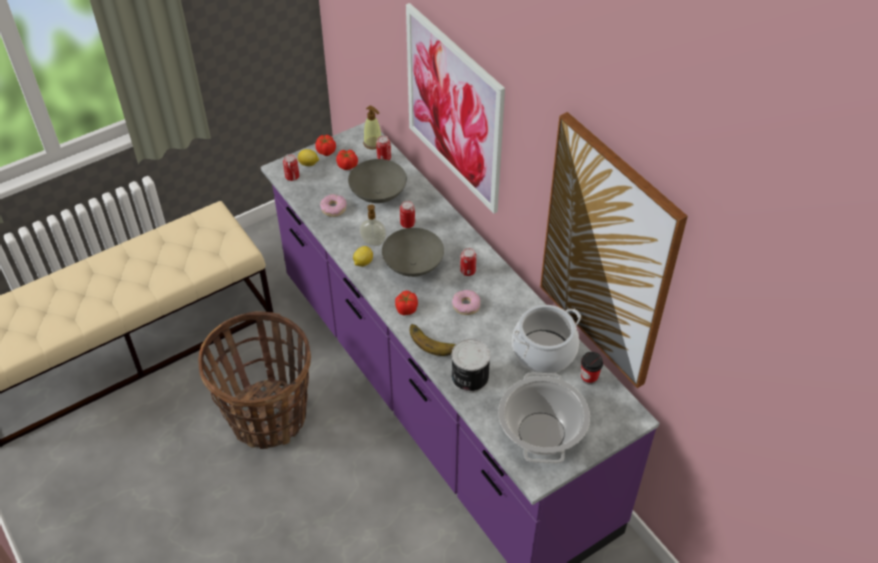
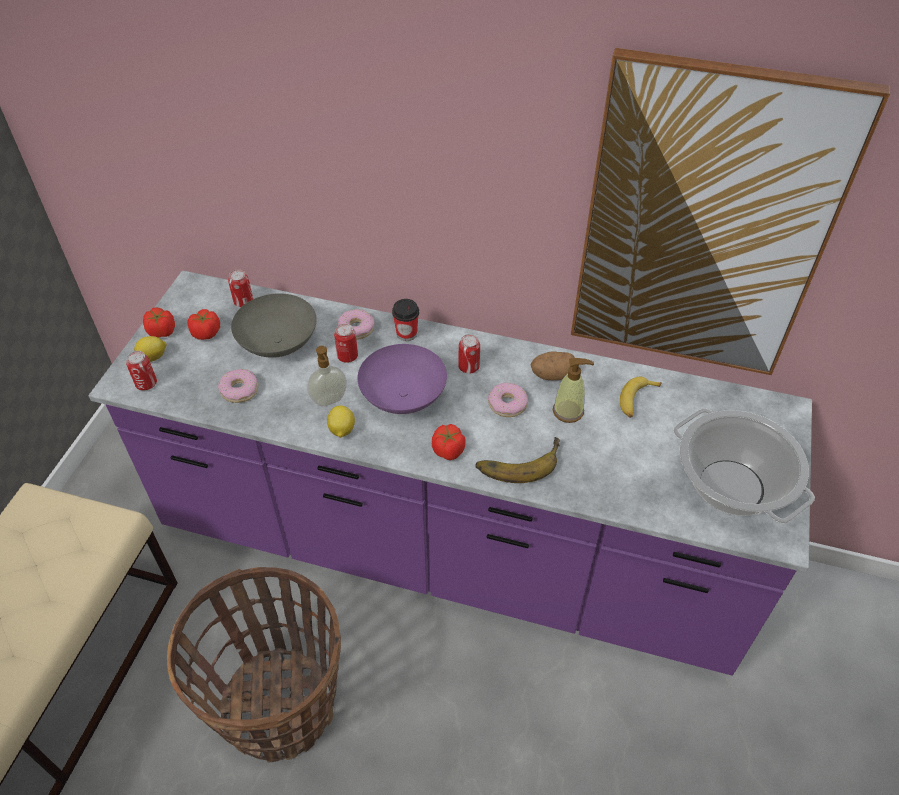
camera: 40 degrees left, 0 degrees up
soap dispenser [363,106,382,149] -> soap dispenser moved to [553,358,594,423]
grey bowl [382,228,444,277] -> purple bowl [357,344,447,414]
picture [406,3,505,213] -> none
can [451,339,491,393] -> none
cooking pot [512,305,581,373] -> banana [620,377,662,418]
cup [581,352,603,385] -> cup moved to [392,299,419,341]
none -> donut [338,309,374,340]
none -> potato [530,351,575,380]

